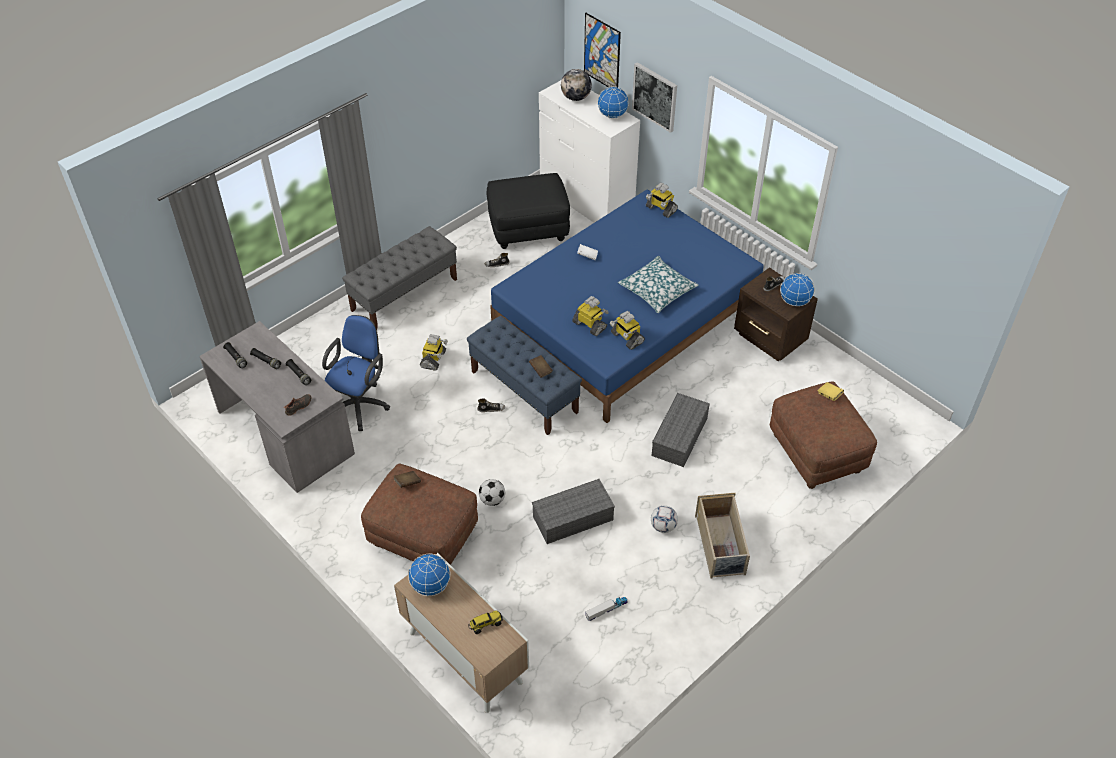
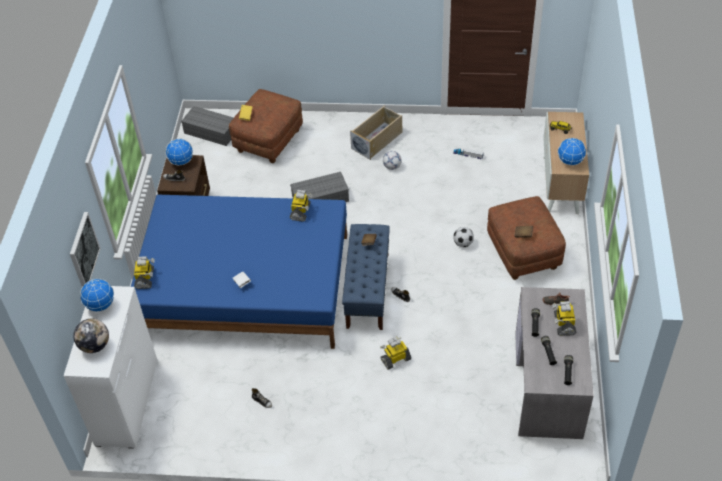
camera: 130 degrees left, 0 degrees up
blue office chair [322,315,390,431] -> none
grey bench [342,226,457,330] -> none
black ottoman [487,173,570,249] -> none
grey storage box [532,479,615,544] -> grey storage box moved to [181,106,234,146]
toy robot [572,296,609,336] -> toy robot moved to [552,301,576,336]
picture [584,13,621,87] -> none
pillow [618,256,698,313] -> none

